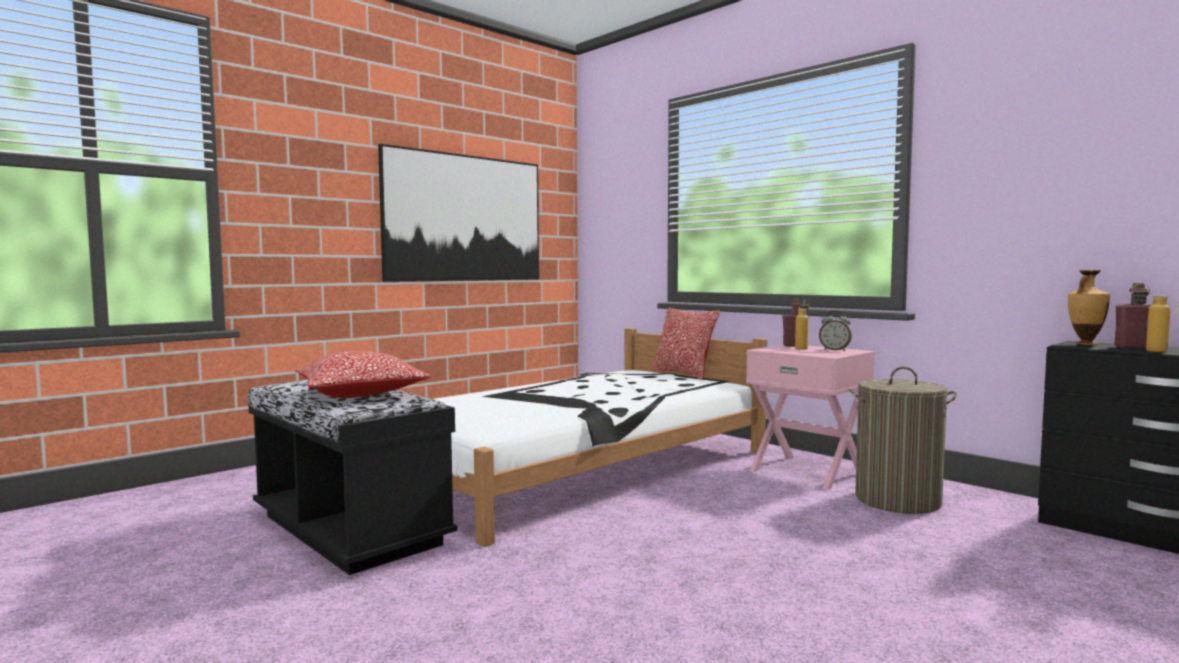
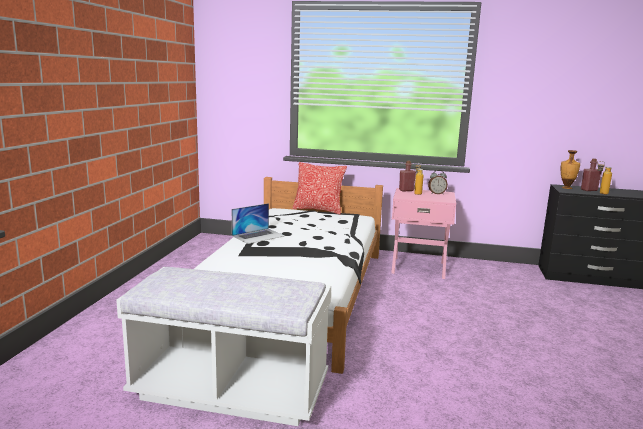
camera: 35 degrees left, 10 degrees up
black bench [248,380,458,575] -> white bench [116,267,331,426]
pillow [295,351,431,398] -> none
picture [378,144,539,282] -> none
laundry basket [849,366,957,514] -> none
none -> laptop [232,203,285,244]

